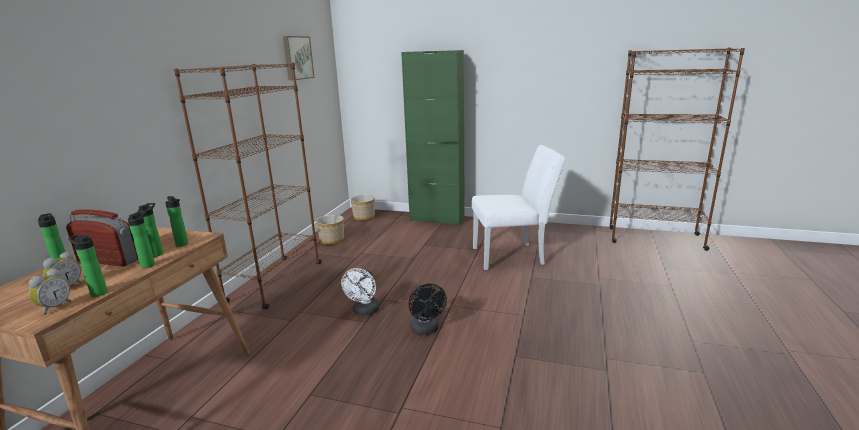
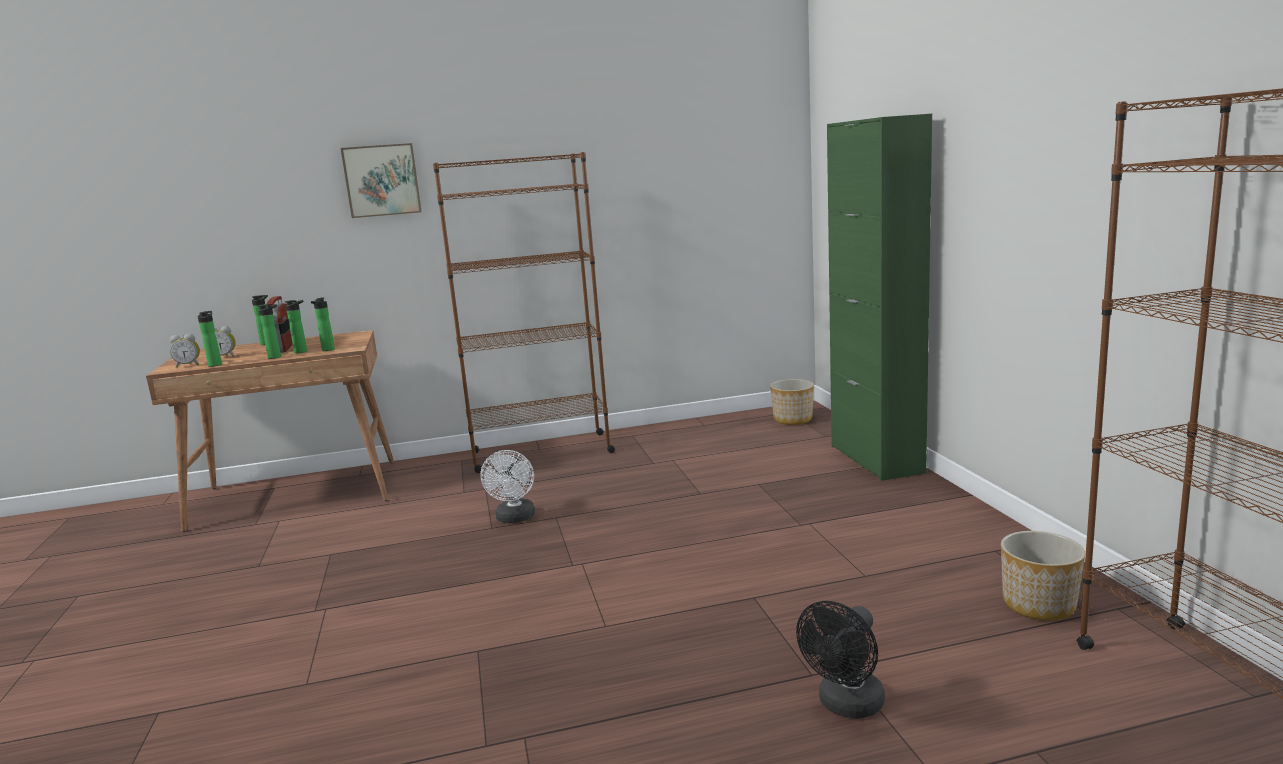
camera: 60 degrees right, 5 degrees down
picture [283,36,314,81] -> picture moved to [341,143,422,218]
planter [316,215,344,245] -> planter moved to [1001,531,1085,621]
white fan [341,268,380,316] -> white fan turned 75 degrees counterclockwise [480,450,535,523]
black fan [409,284,447,335] -> black fan moved to [796,601,885,719]
white chair [472,145,566,270] -> none

